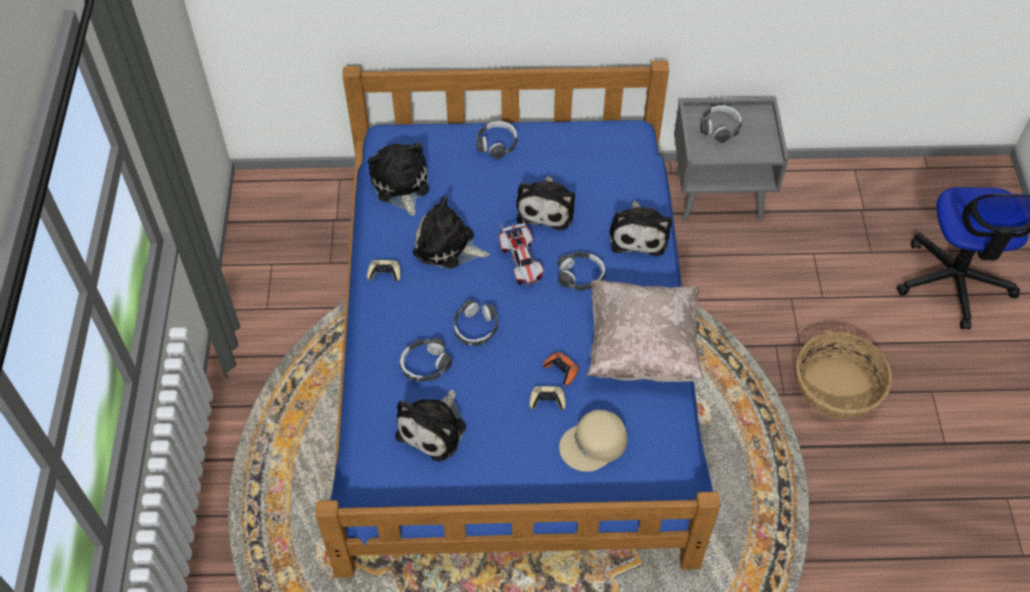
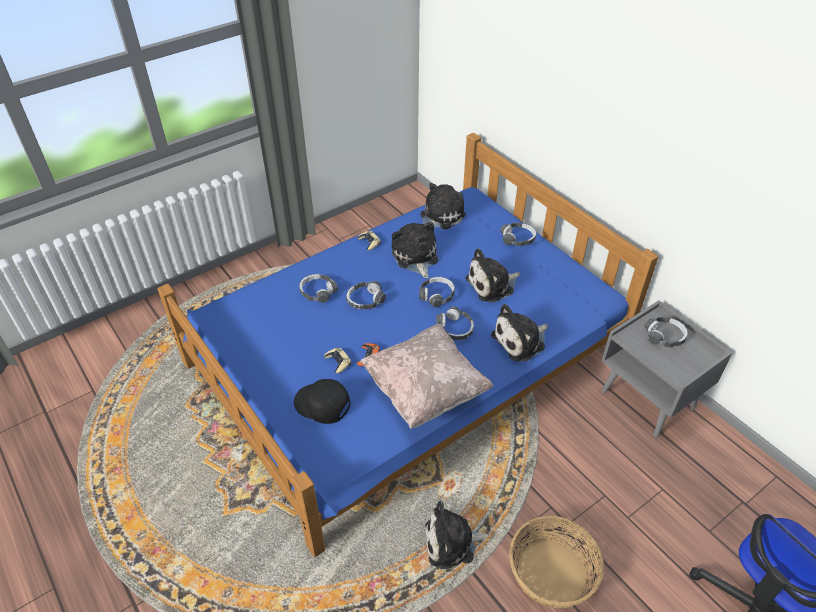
camera: 55 degrees right, 10 degrees down
plush toy [395,390,466,461] -> plush toy moved to [425,501,490,569]
toy car [498,217,544,286] -> headphones [419,277,455,308]
beige cap [559,410,628,472] -> black cap [294,379,350,424]

